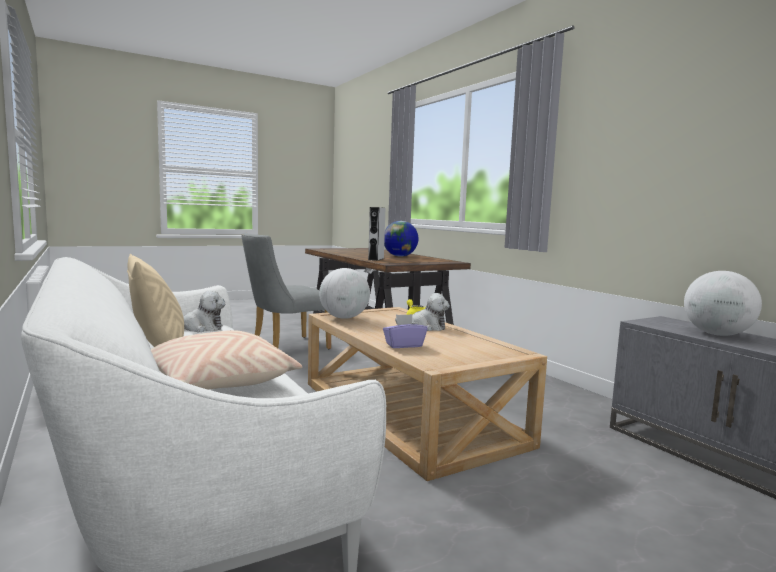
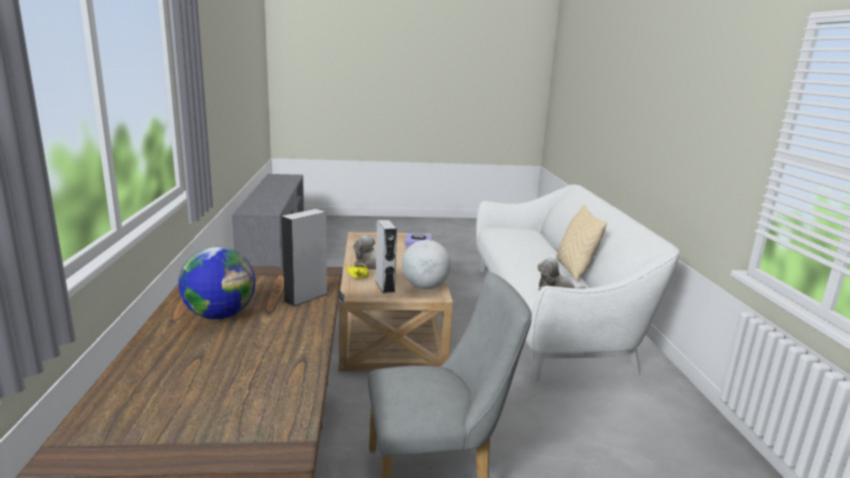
camera: 155 degrees left, 10 degrees up
beige pillow [150,330,302,389] -> none
globe [684,271,762,336] -> none
none -> grey speaker [375,220,397,293]

